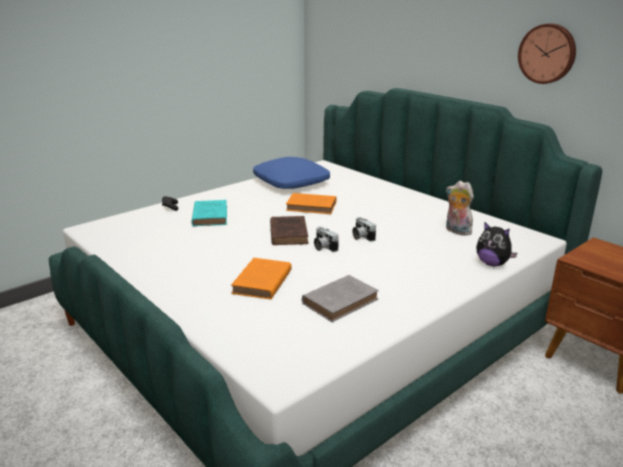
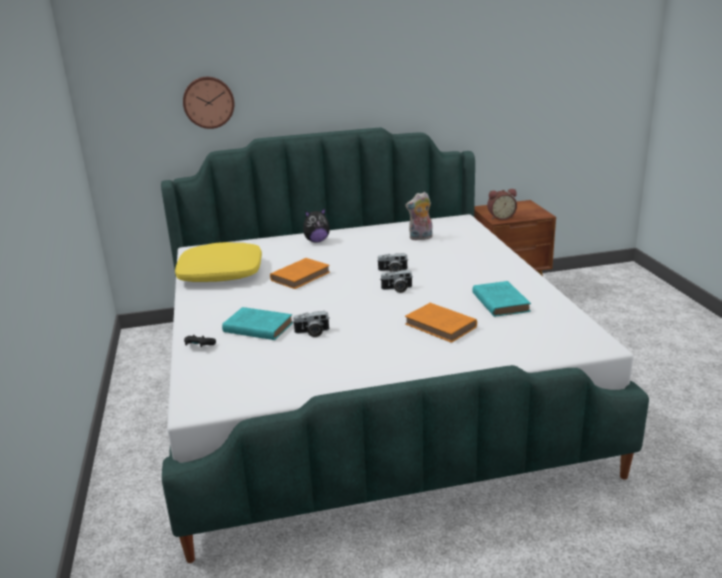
camera: 60 degrees left, 0 degrees up
blue pillow [253,157,330,189] -> yellow pillow [175,242,262,282]
brown book [270,216,309,245] -> none
grey book [302,275,379,322] -> turquoise book [472,281,531,317]
plush toy [476,222,517,266] -> plush toy moved to [303,208,330,243]
wall clock [518,23,576,84] -> wall clock moved to [183,77,234,129]
none -> camera [292,311,330,337]
none -> alarm clock [487,189,517,220]

